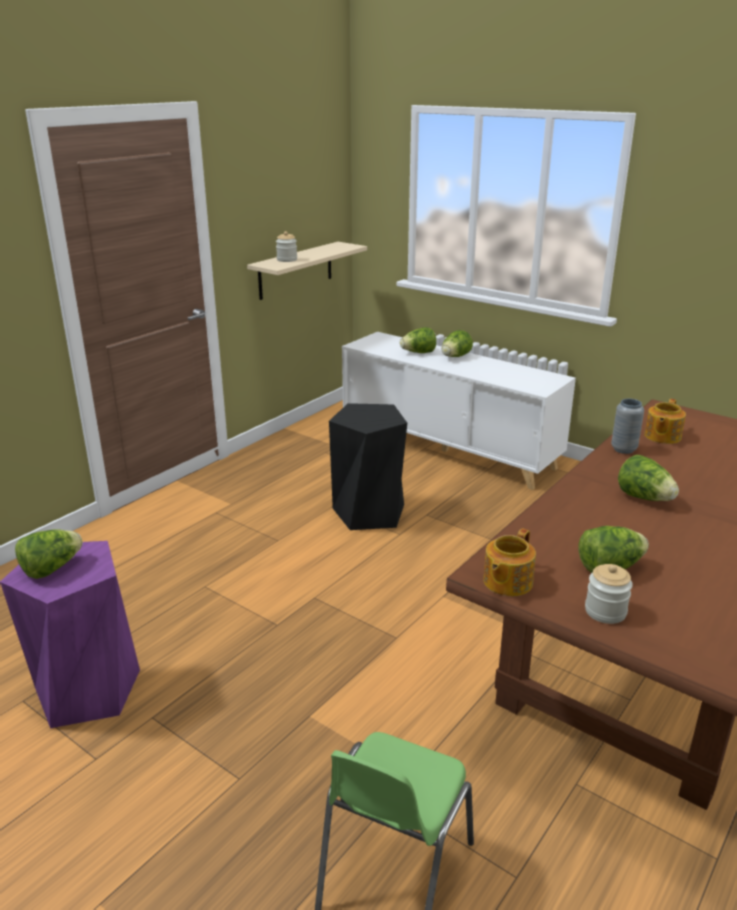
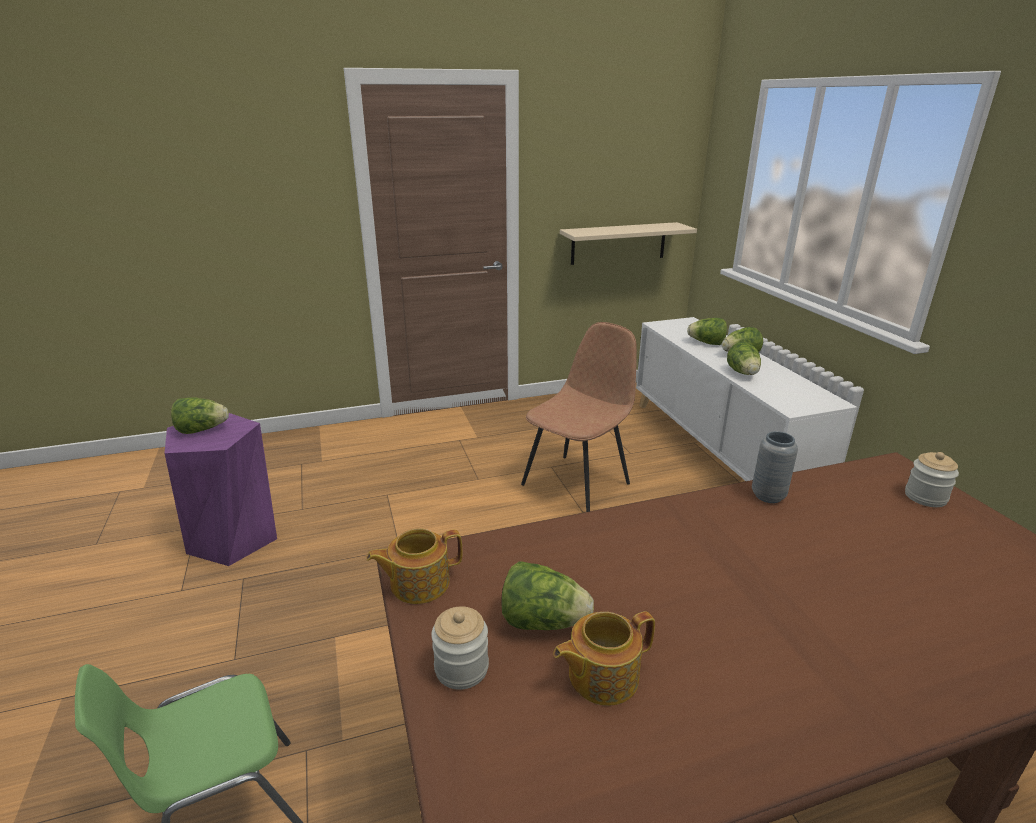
camera: 35 degrees right, 0 degrees up
jar [276,231,297,262] -> jar moved to [905,452,959,507]
black stool [329,403,407,530] -> brown chair [521,322,637,512]
lettuce [618,455,679,501] -> lettuce moved to [727,342,761,375]
teapot [644,399,686,444] -> teapot moved to [553,611,655,706]

